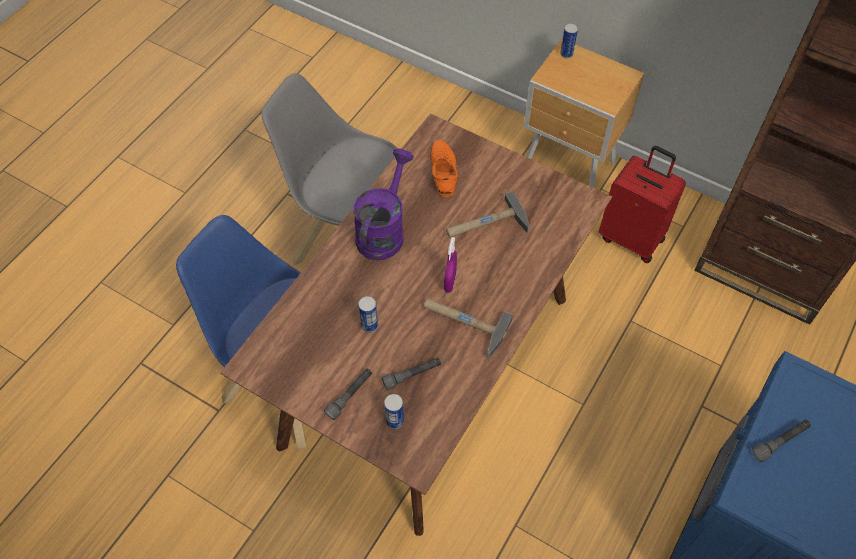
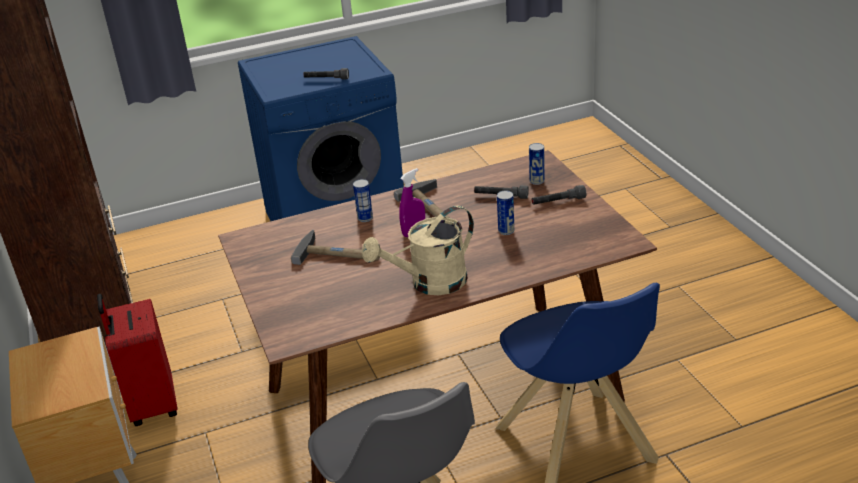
camera: 140 degrees left, 25 degrees down
purple watering can [353,149,414,260] -> beige watering can [362,206,474,295]
orange shoe [430,140,458,197] -> none
can [560,23,578,58] -> can moved to [353,179,373,222]

